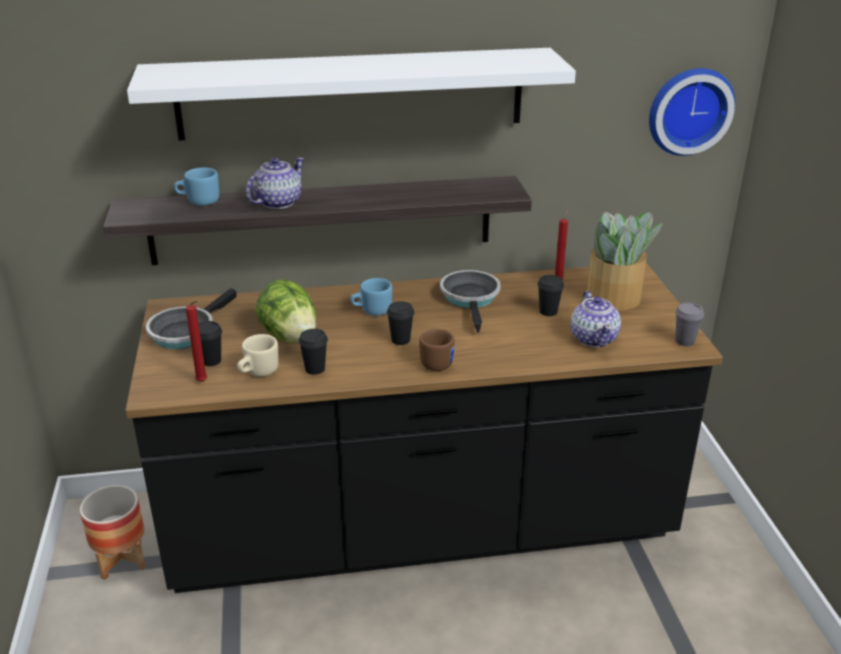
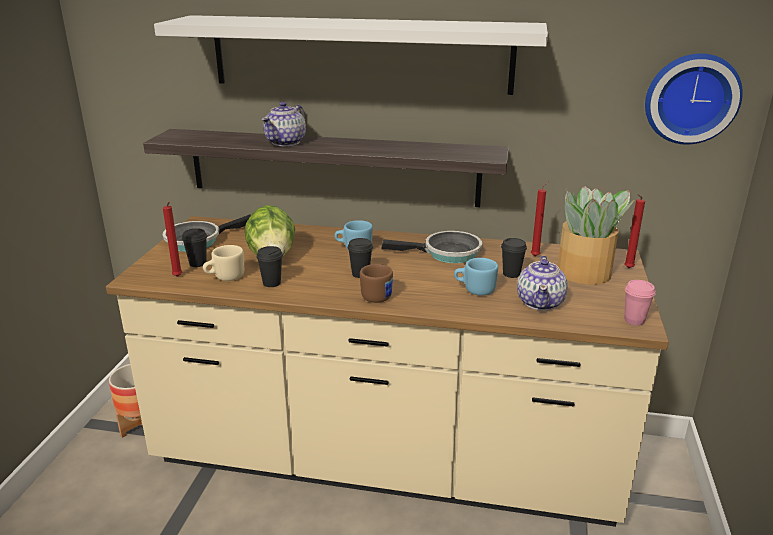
camera: 20 degrees right, 5 degrees down
black counter [125,263,723,593] -> beige counter [106,216,669,527]
blue mug [174,168,219,206] -> blue mug moved to [454,258,498,296]
teapot [246,157,305,209] -> teapot turned 150 degrees clockwise [261,102,306,146]
frying pan [440,270,501,333] -> frying pan turned 75 degrees clockwise [381,231,482,263]
grey cup [675,303,704,346] -> pink cup [624,280,655,326]
none -> red candle [624,194,645,268]

